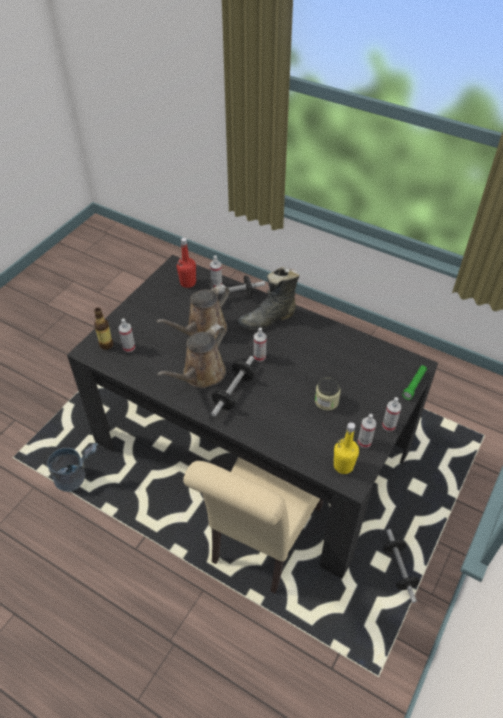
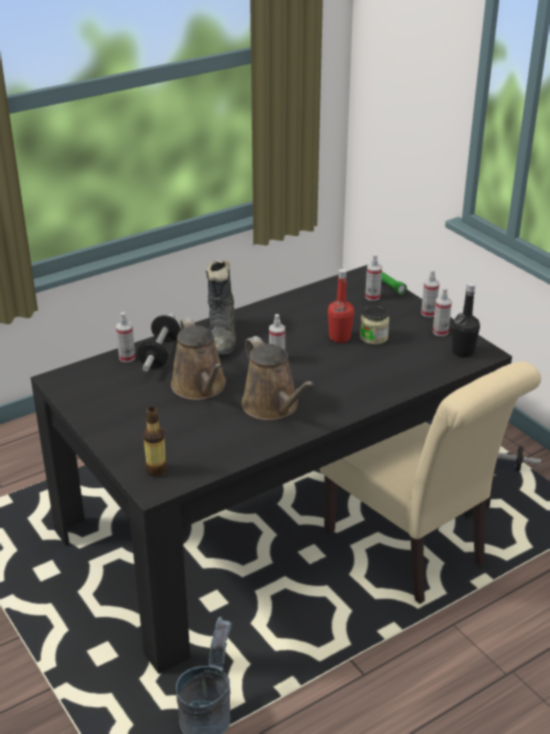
camera: 65 degrees left, 15 degrees down
spray bottle [118,319,135,352] -> spray bottle moved to [365,254,382,301]
red bottle [177,238,196,288] -> red bottle moved to [328,269,354,343]
dumbbell [211,356,254,417] -> none
yellow bottle [334,422,359,474] -> black bottle [452,282,480,358]

